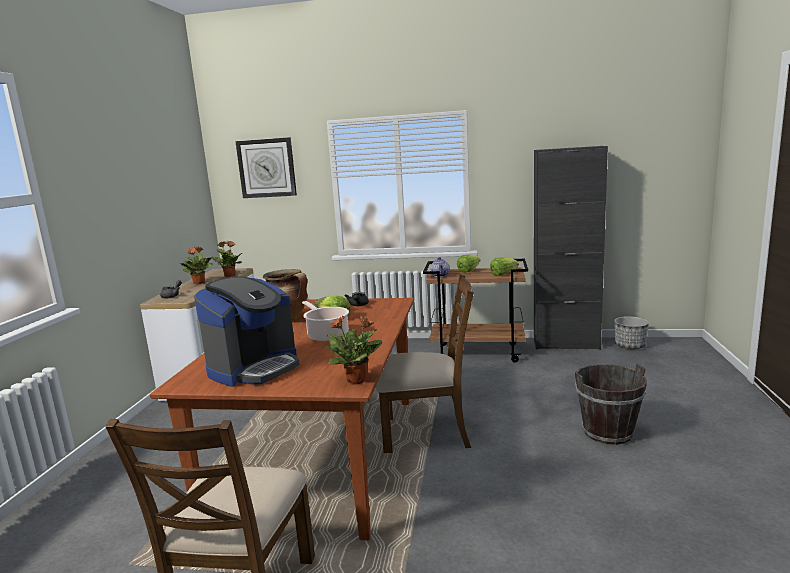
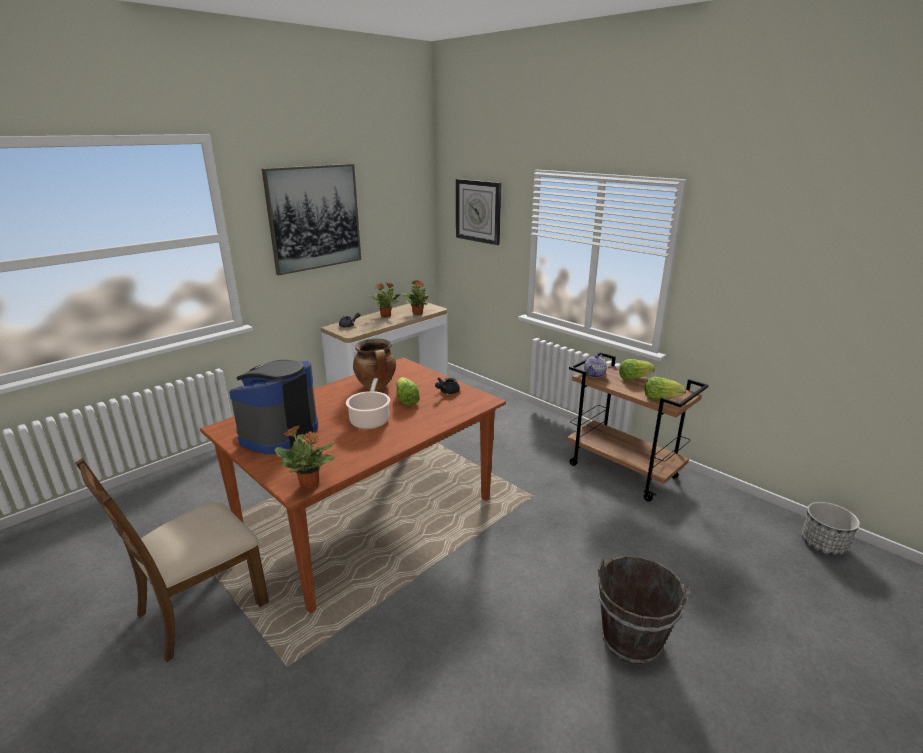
camera: 35 degrees right, 10 degrees up
coffee machine [194,277,300,387] -> coffee machine turned 135 degrees clockwise [229,360,318,454]
brown chair [376,274,474,453] -> none
black cabinet [534,146,608,350] -> none
none -> picture [262,164,361,275]

